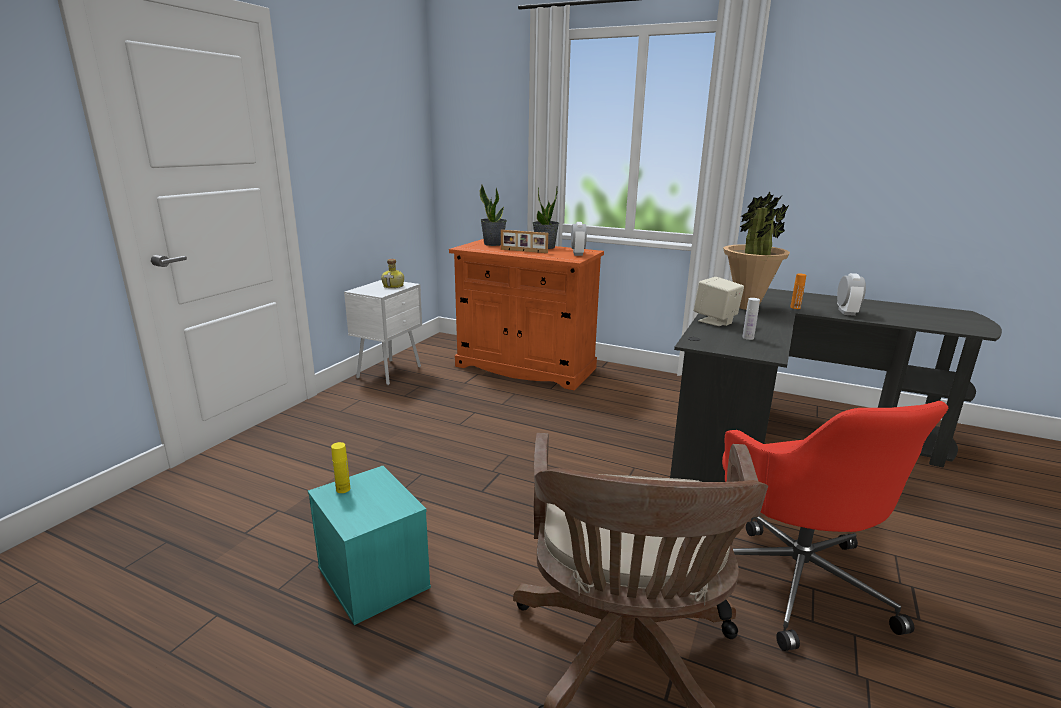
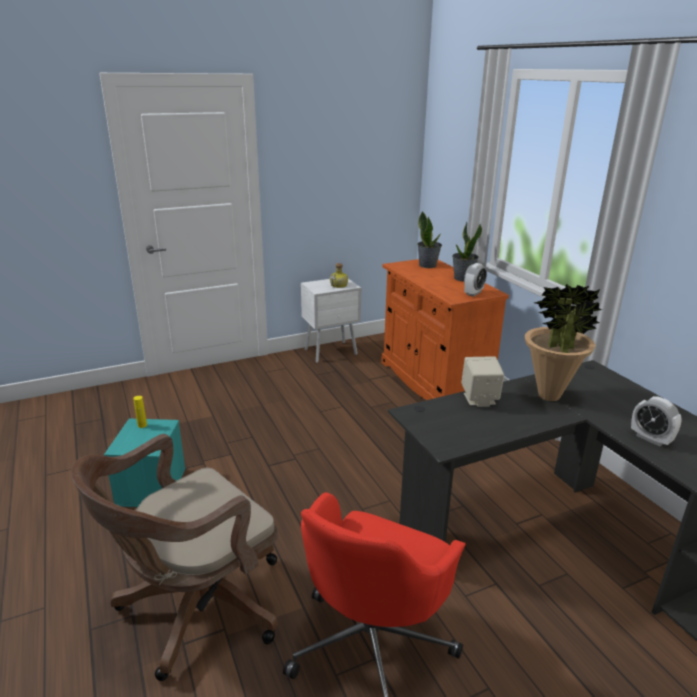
camera: 40 degrees right, 5 degrees up
picture frame [501,230,548,253] -> none
white bottle [742,298,760,340] -> none
orange bottle [790,273,806,309] -> none
alarm clock [837,273,866,316] -> alarm clock turned 90 degrees clockwise [631,396,682,447]

